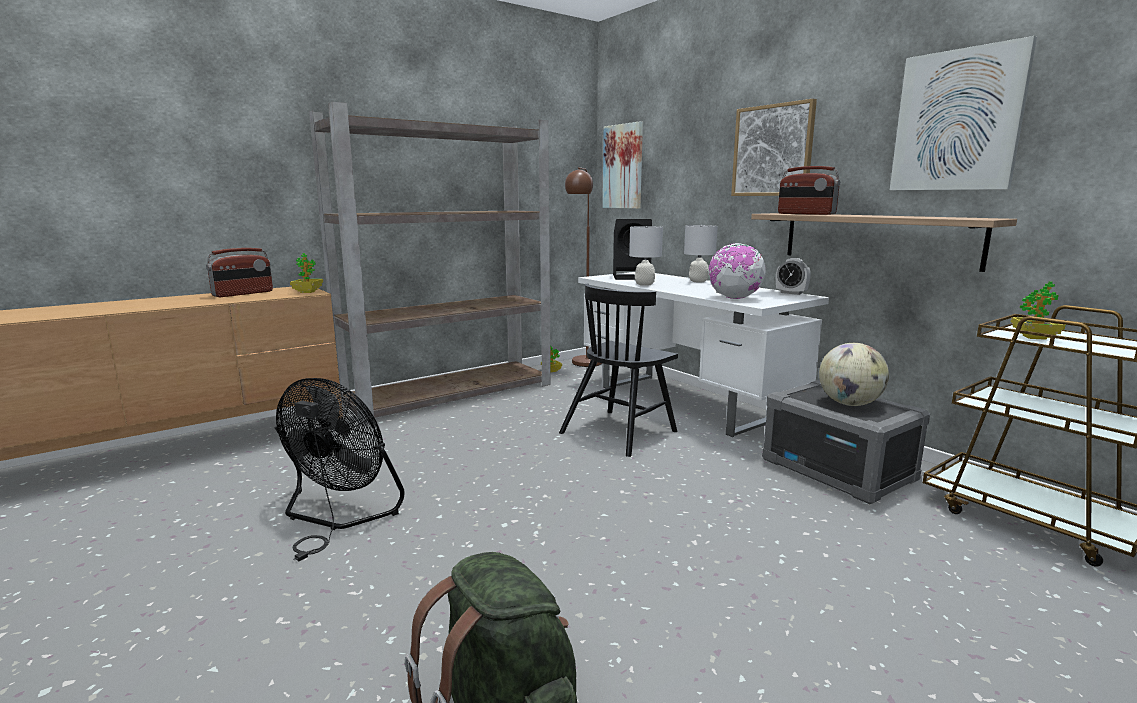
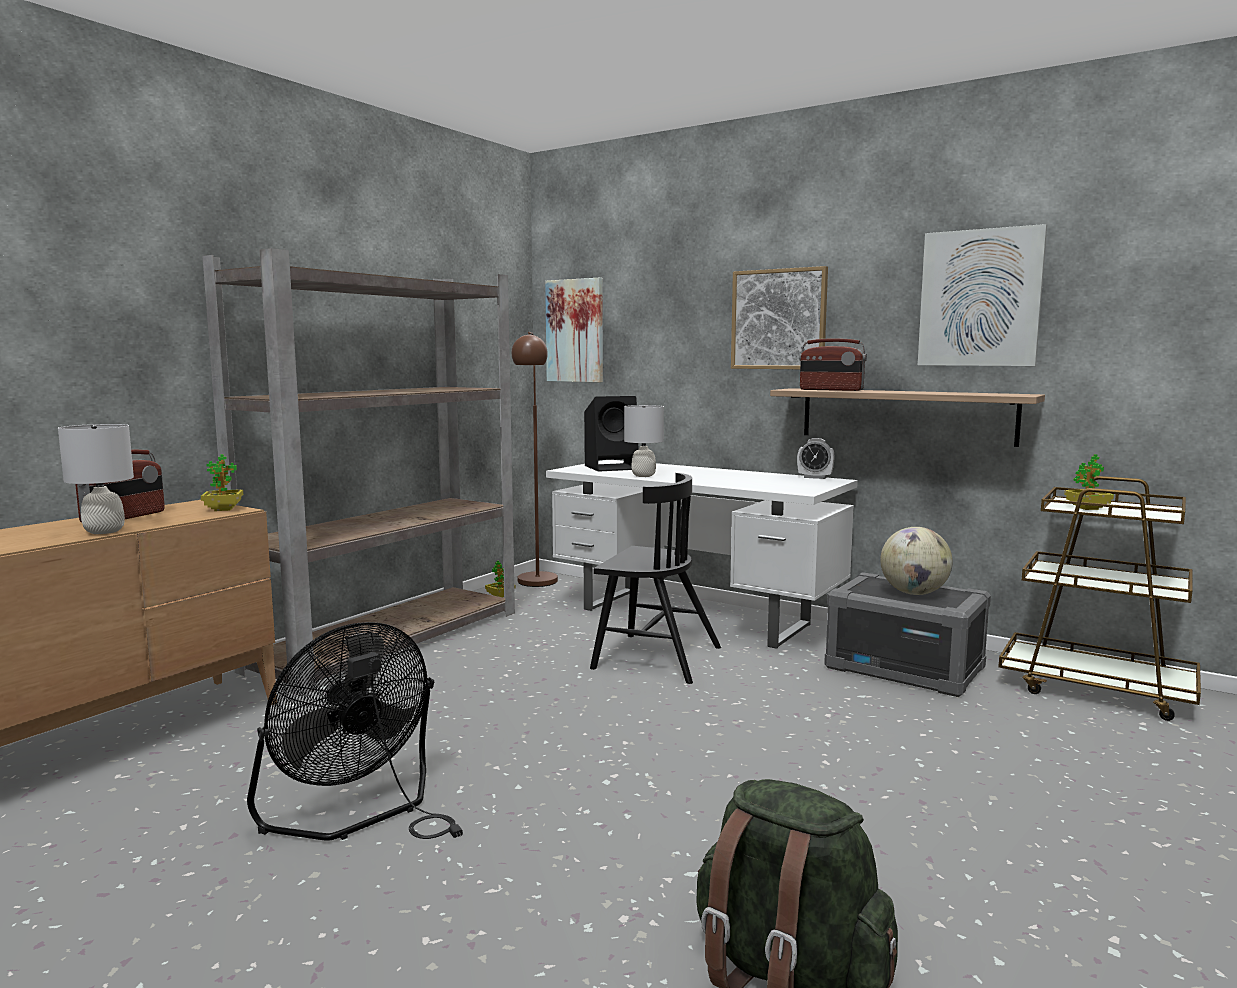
camera: 20 degrees left, 5 degrees down
black fan [275,378,404,561] -> black fan turned 45 degrees counterclockwise [247,622,463,840]
black chair [559,283,678,457] -> black chair turned 90 degrees counterclockwise [590,473,721,684]
grey table lamp [684,225,718,283] -> grey table lamp moved to [58,424,134,534]
globe [708,243,766,299] -> none

